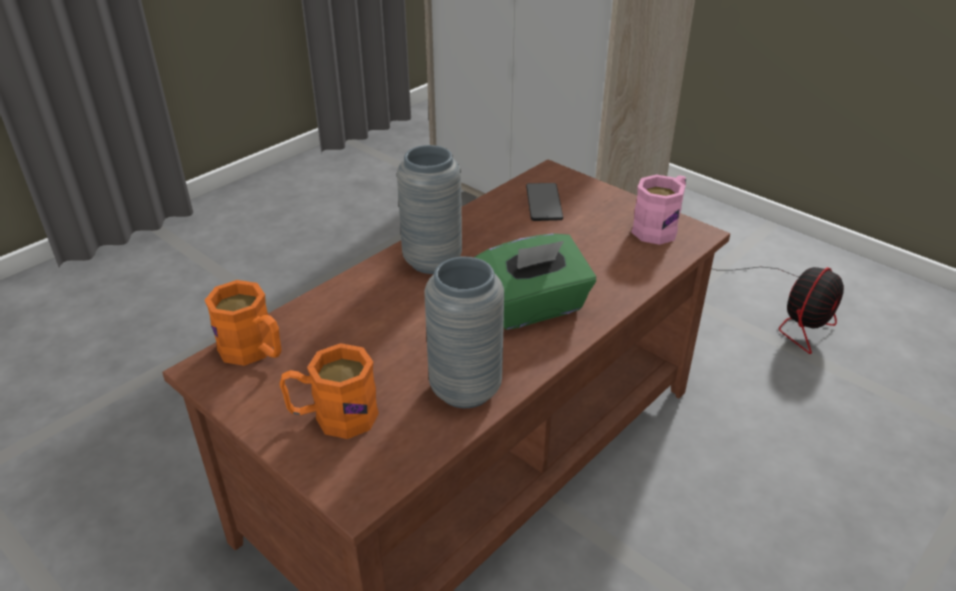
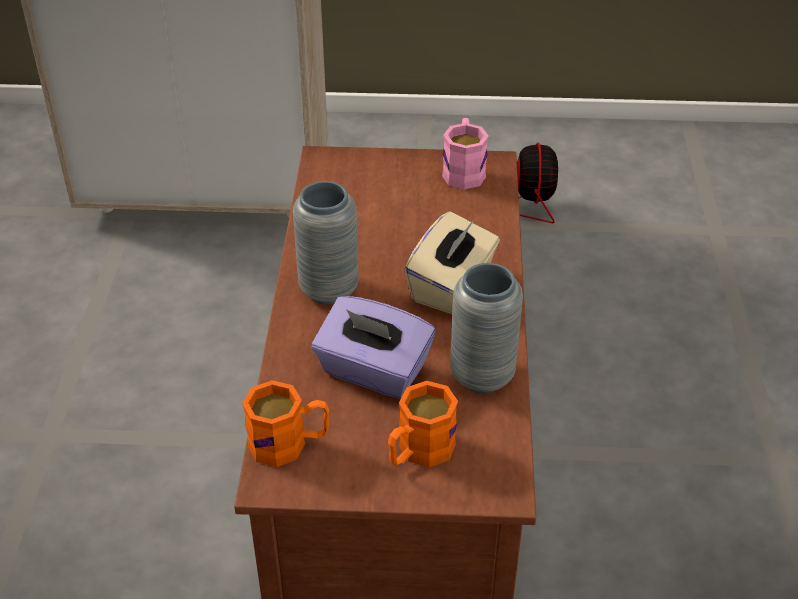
camera: 40 degrees left, 5 degrees up
green tissue box [474,233,596,330] -> beige tissue box [404,211,500,314]
phone [526,183,563,221] -> none
none -> purple tissue box [312,296,435,398]

